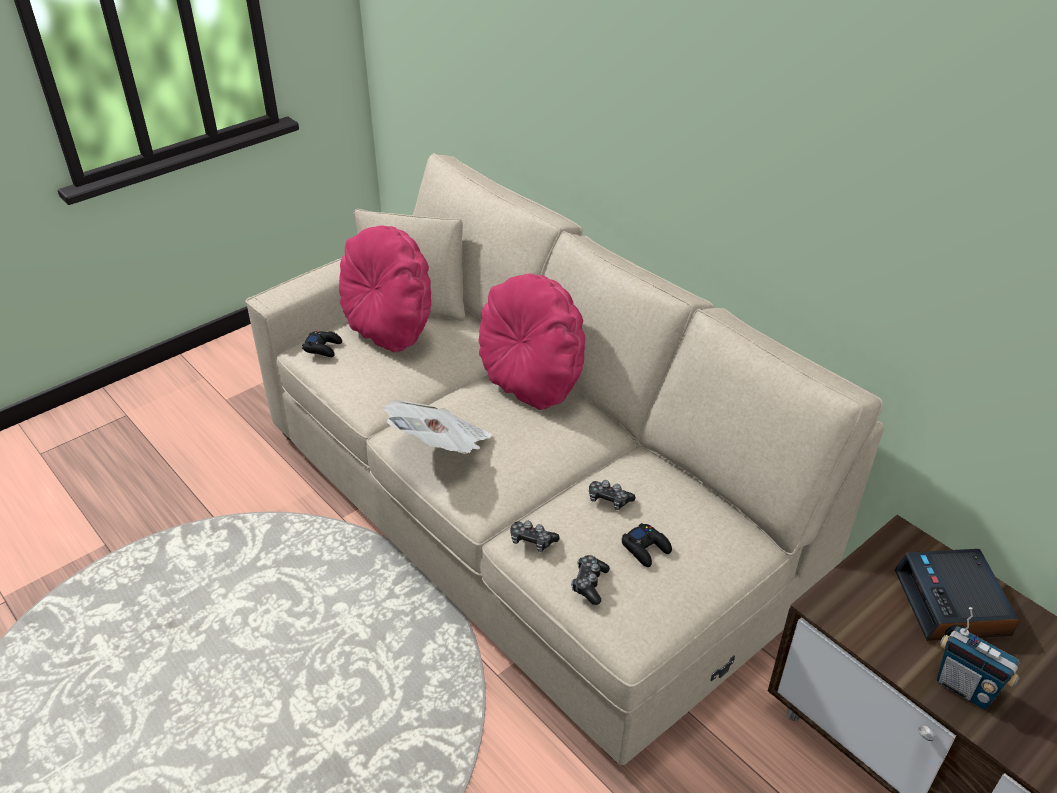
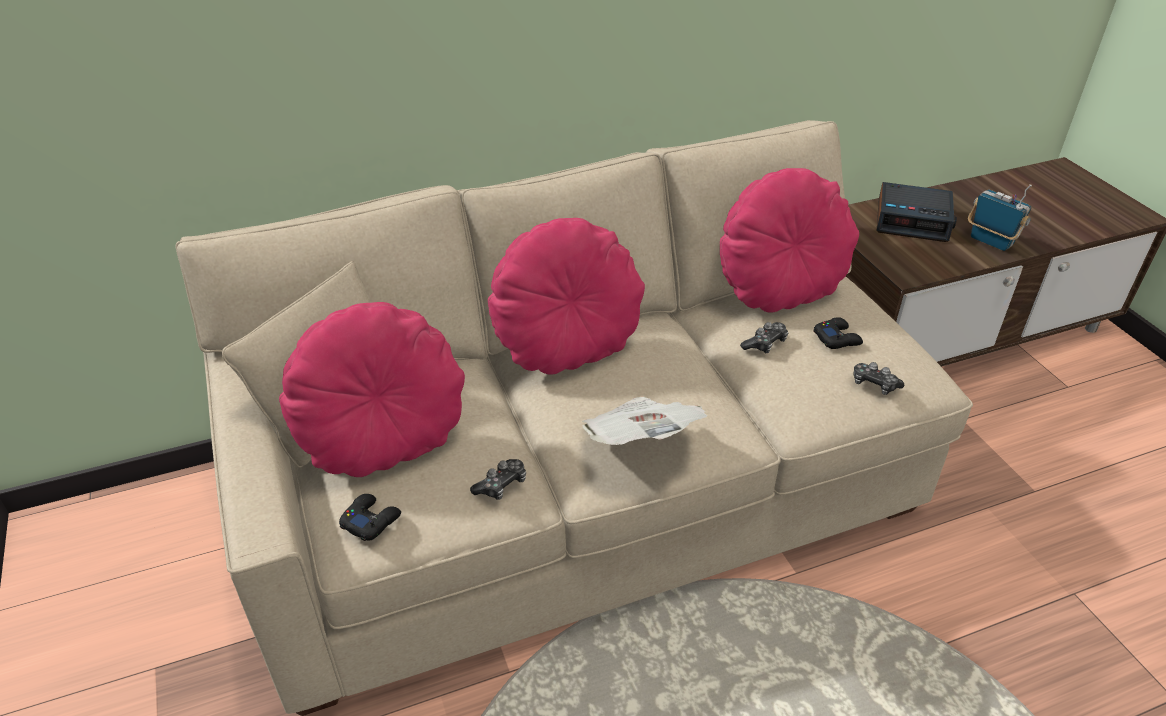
camera: 70 degrees left, 0 degrees up
game controller [511,521,559,552] -> game controller moved to [470,459,526,500]
radio [937,607,1020,709] -> radio turned 105 degrees counterclockwise [968,184,1032,251]
none -> pink pillow [720,168,859,313]

